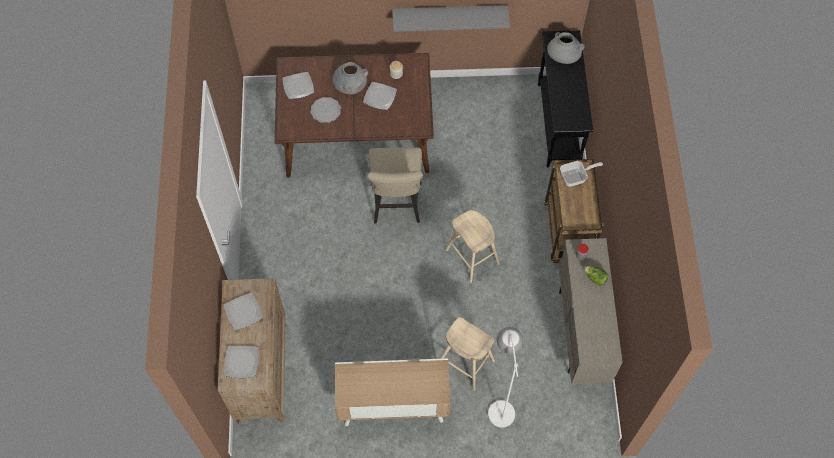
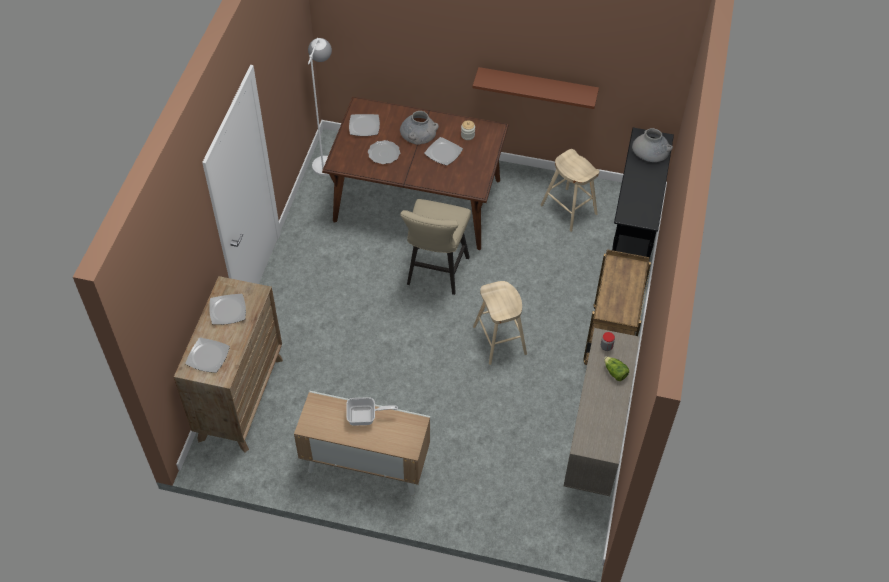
camera: 15 degrees right, 10 degrees down
grey shelf [393,5,510,32] -> brown shelf [473,67,599,109]
beige stool [440,317,495,391] -> beige stool moved to [541,149,600,232]
white floor lamp [488,327,523,427] -> white floor lamp moved to [308,38,332,176]
frying pan [560,161,603,187] -> frying pan moved to [346,397,398,426]

